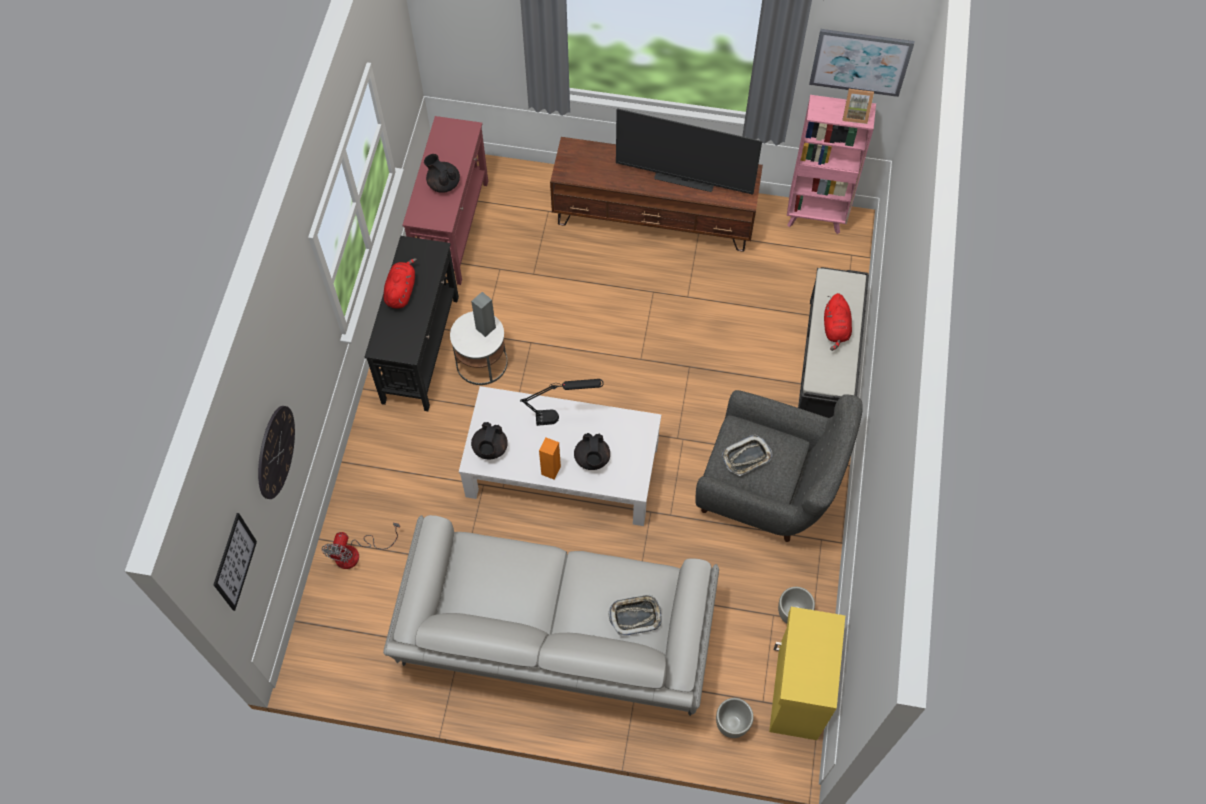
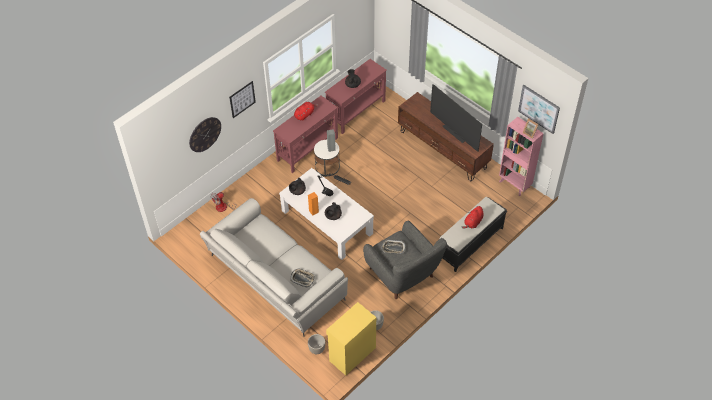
camera: 35 degrees right, 10 degrees down
picture [213,513,257,611] -> picture moved to [229,81,256,118]
black console table [365,236,459,411] -> red console table [273,96,338,173]

